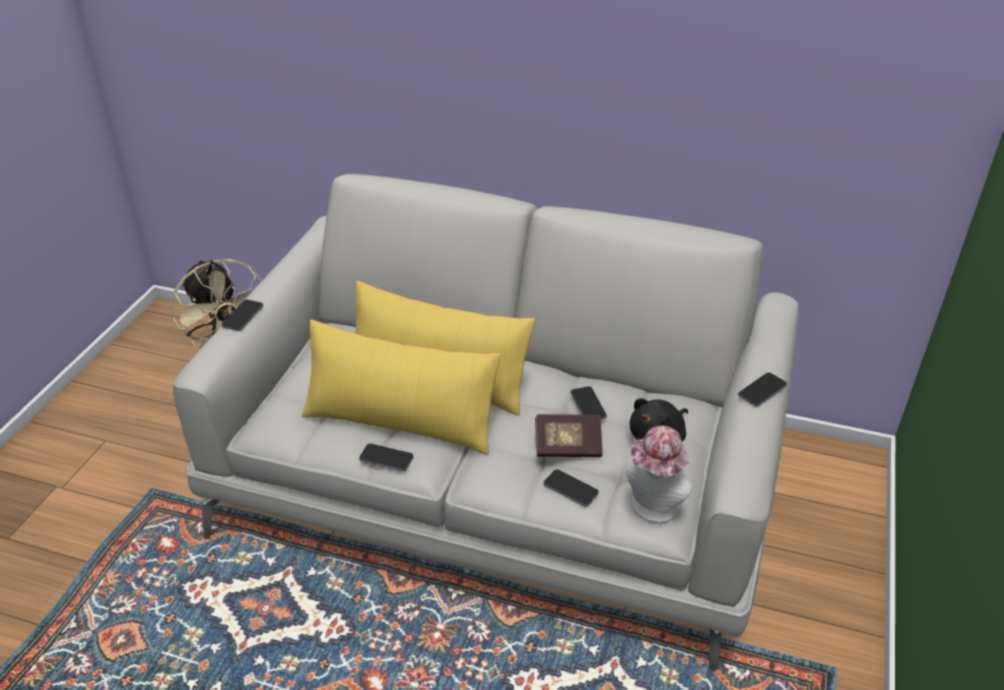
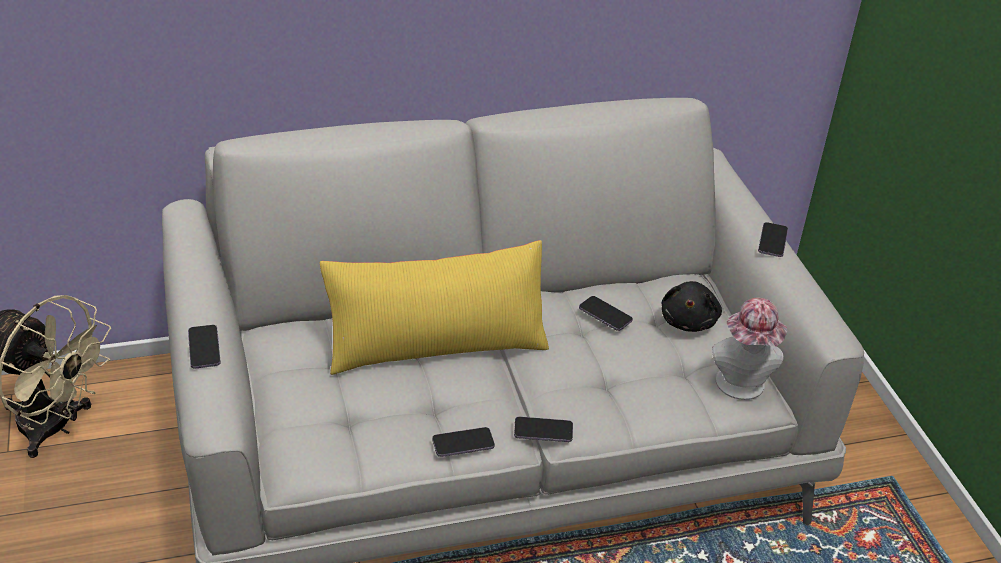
camera: 35 degrees left, 0 degrees up
yellow pillow [302,320,501,455] -> none
book [535,414,603,457] -> none
phone [544,469,599,507] -> phone moved to [514,417,573,442]

